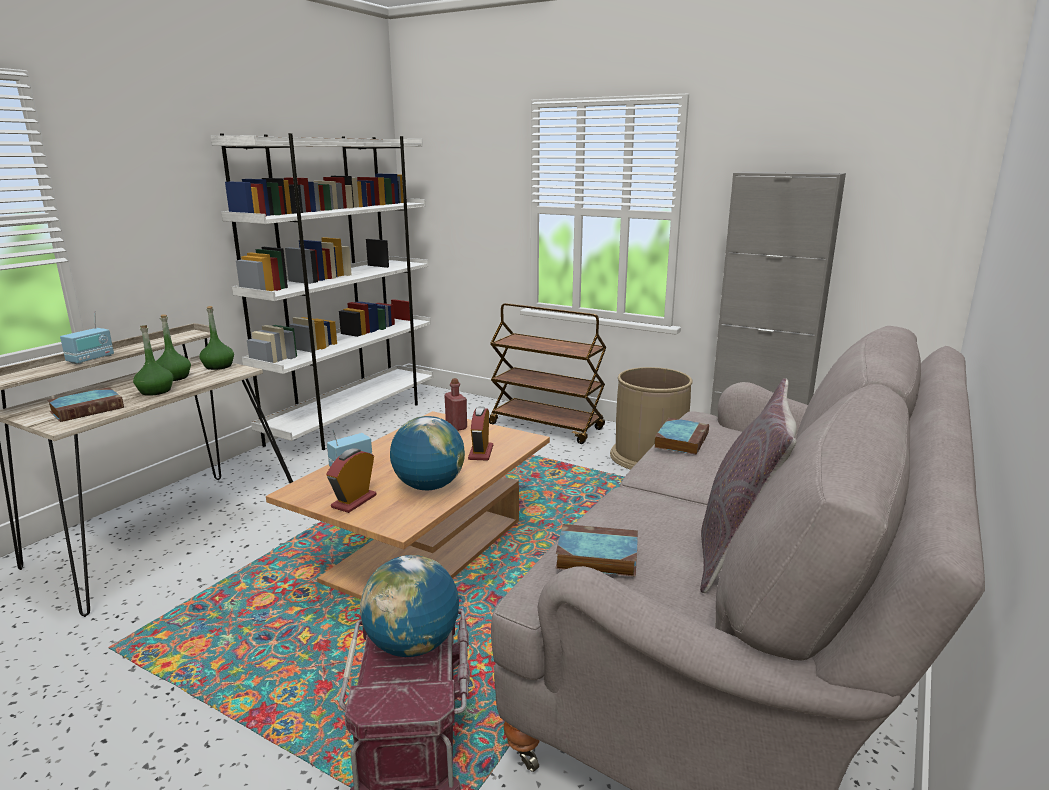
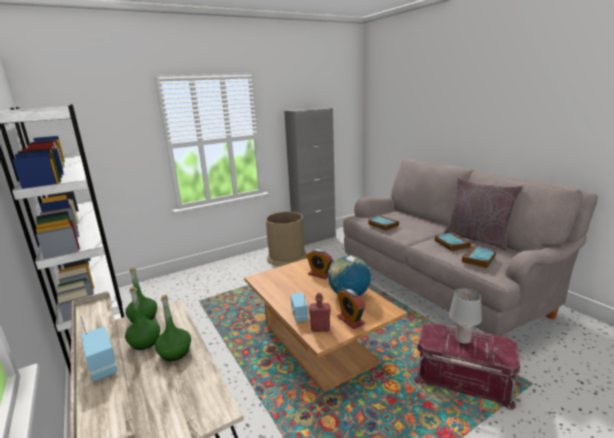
camera: 60 degrees left, 0 degrees up
book [47,387,124,422] -> book moved to [435,232,471,251]
globe [360,555,459,657] -> grey table lamp [449,288,482,345]
red bottle [445,378,467,431] -> red bottle moved to [309,293,331,332]
brown cart [489,303,606,444] -> none

